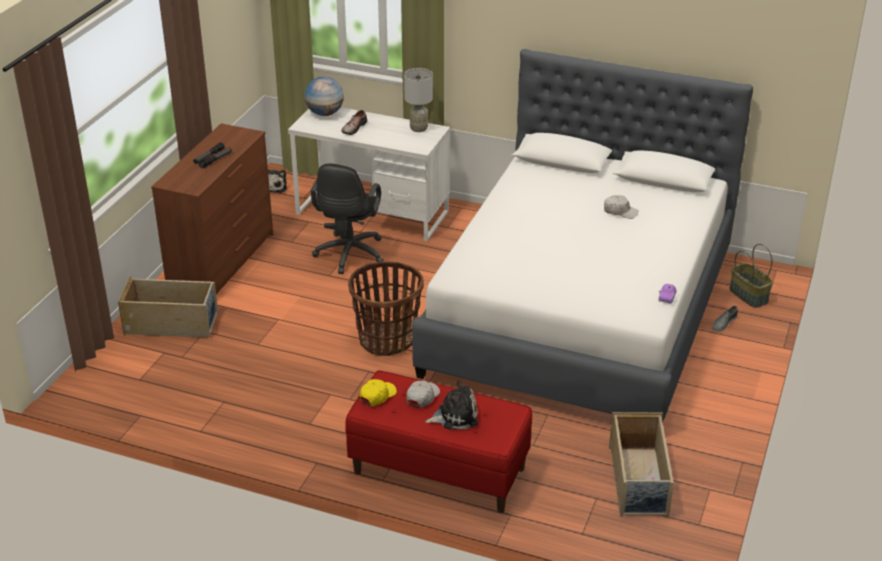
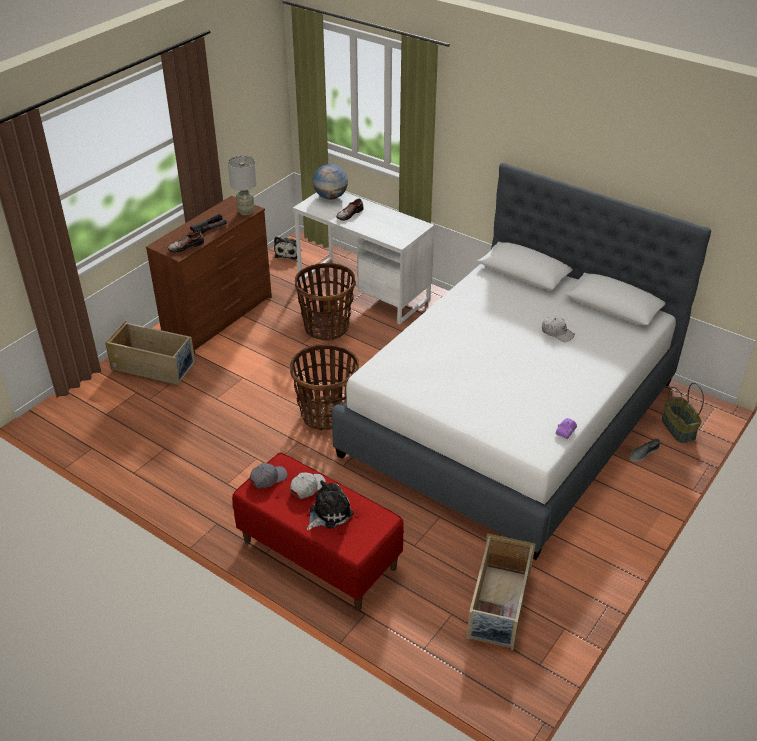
camera: 15 degrees right, 5 degrees up
black office chair [311,164,384,274] -> basket [295,263,356,341]
yellow cap [360,379,397,406] -> grey cap [250,463,287,489]
grey table lamp [404,68,433,132] -> grey table lamp moved to [228,155,257,215]
plush toy [425,380,478,430] -> plush toy turned 45 degrees counterclockwise [307,480,354,530]
none -> shoe [168,231,204,253]

